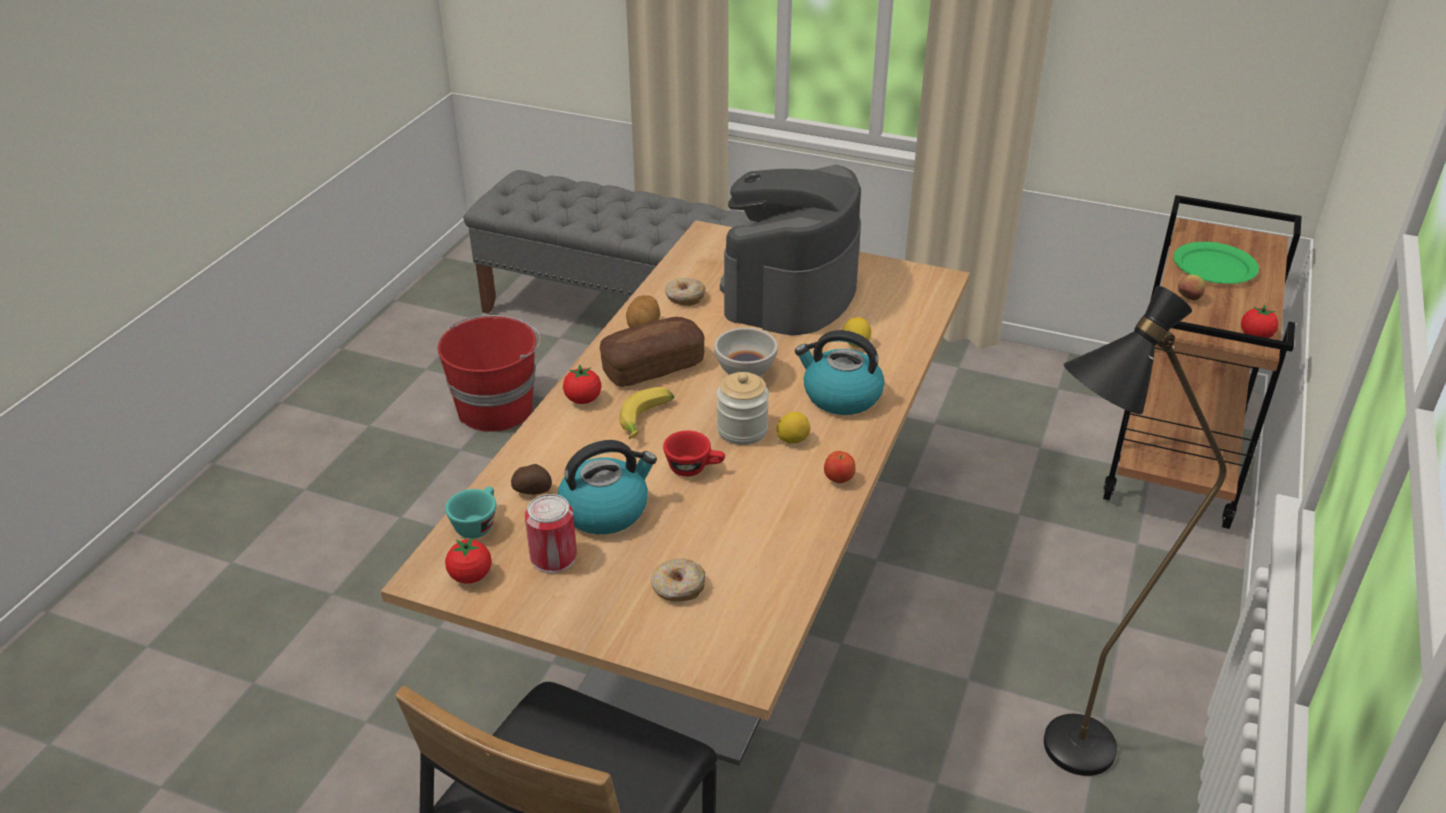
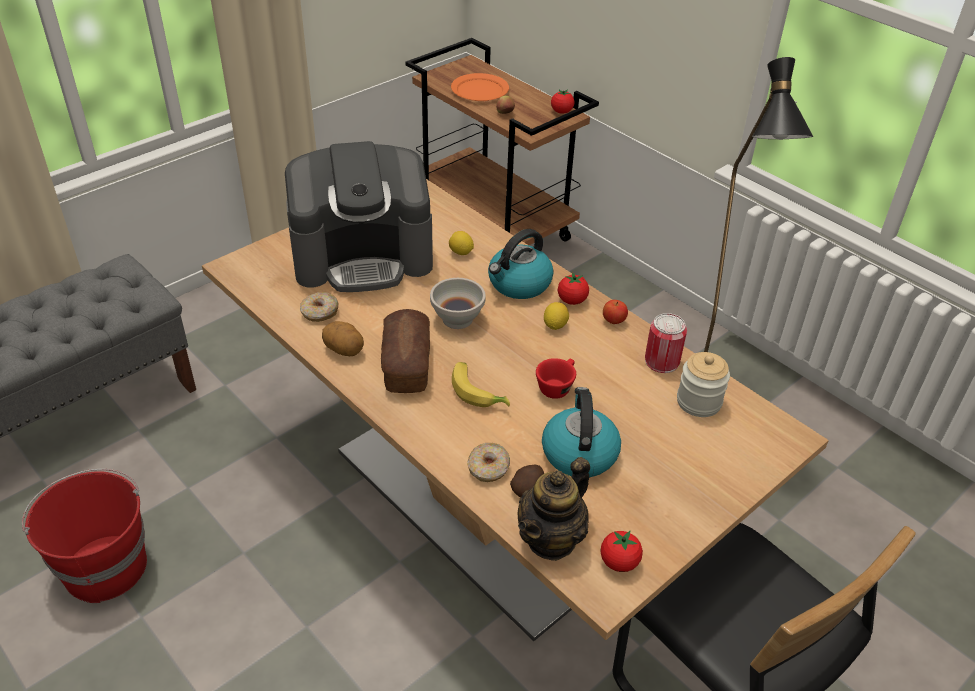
camera: 65 degrees left, 5 degrees up
turquoise cup [445,486,496,539] -> teapot [518,457,590,561]
can [525,494,577,573] -> can moved to [645,313,687,373]
tomato [563,365,601,404] -> tomato moved to [558,272,589,305]
donut [650,558,705,601] -> donut moved to [467,443,510,482]
jar [717,372,769,445] -> jar moved to [677,352,730,417]
coffee machine [720,165,861,335] -> coffee machine turned 60 degrees counterclockwise [285,141,433,292]
green plate [1173,242,1259,284] -> orange plate [451,73,509,101]

